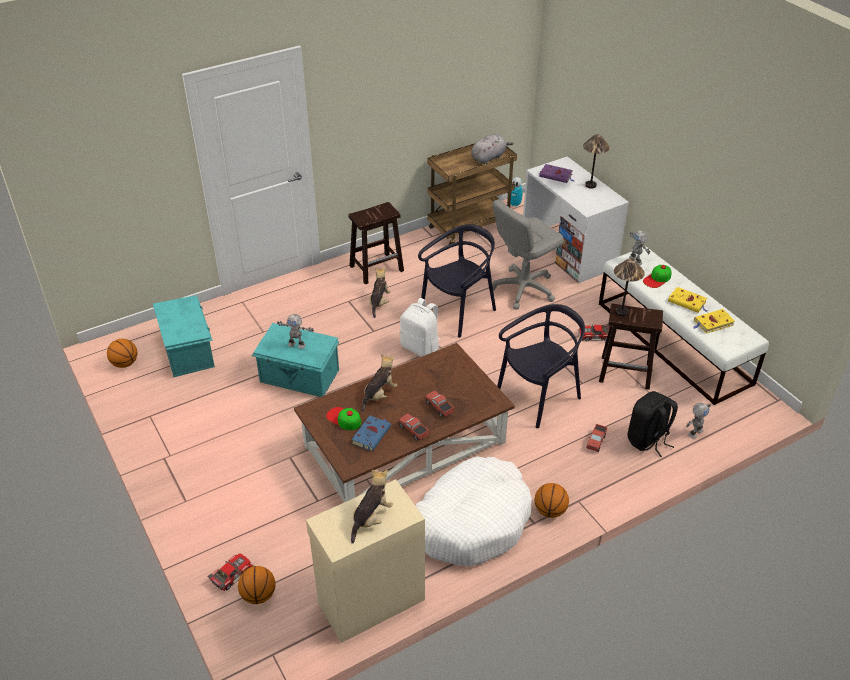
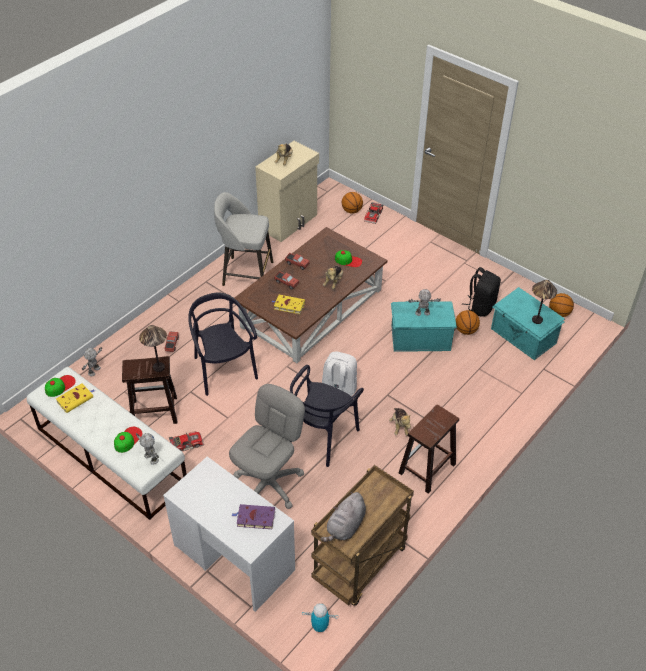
camera: 160 degrees right, 5 degrees up
blue book [351,415,391,451] -> none
white dog bed [415,456,532,566] -> grey stool [214,192,273,286]
black chair [497,304,585,428] -> black chair turned 120 degrees clockwise [188,292,258,396]
basketball [535,483,569,518] -> basketball moved to [456,310,480,335]
table lamp [583,134,609,189] -> table lamp moved to [532,280,557,324]
black backpack [628,391,678,457] -> black backpack moved to [462,267,501,317]
yellow book [668,287,708,313] -> yellow book moved to [272,295,305,314]
none -> cap [45,375,76,397]

